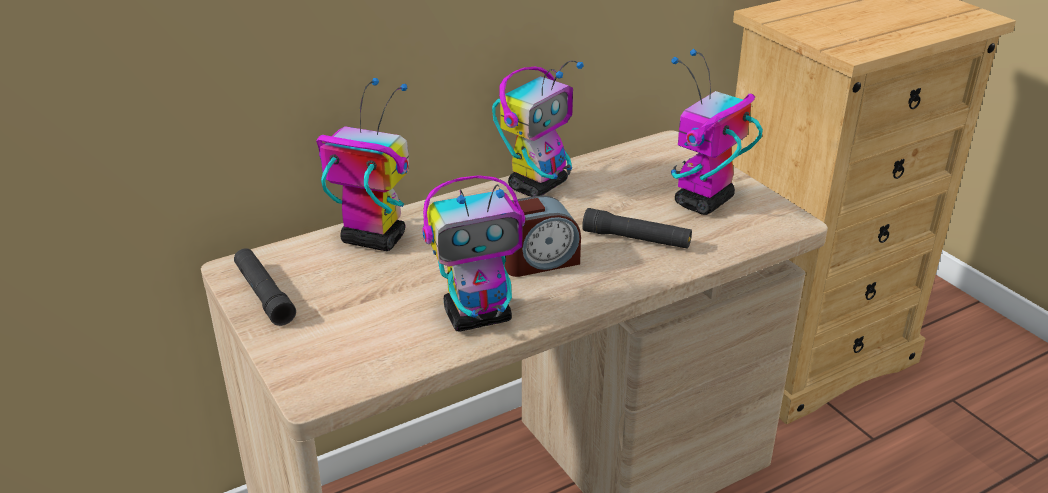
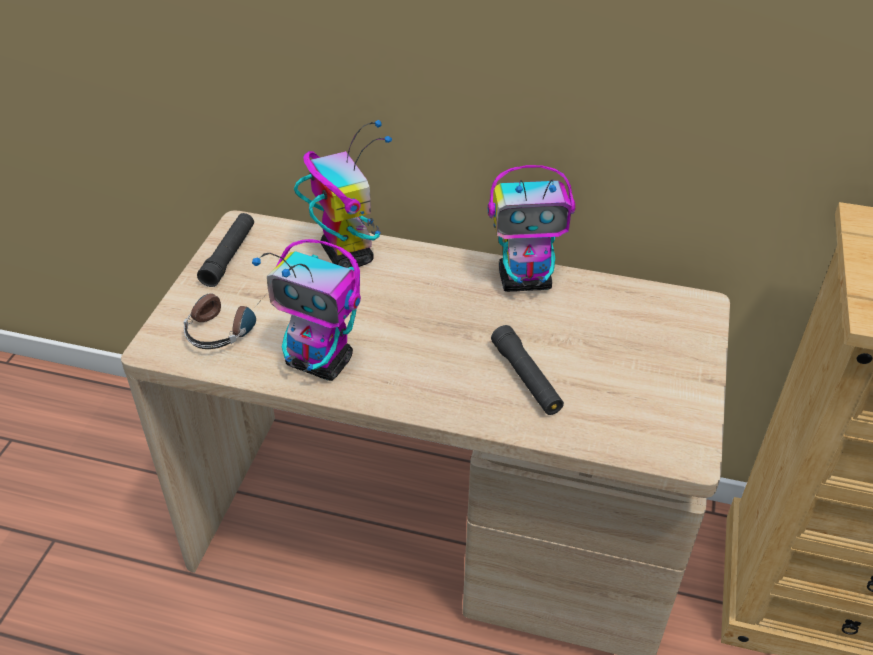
camera: 45 degrees right, 10 degrees up
alarm clock [504,195,581,277] -> none
toy robot [671,49,763,215] -> none
none -> headphones [184,293,262,349]

